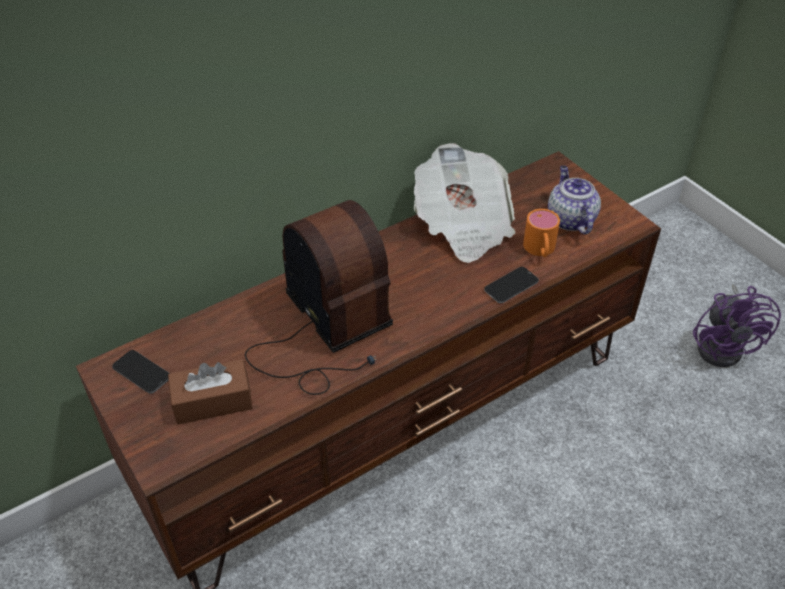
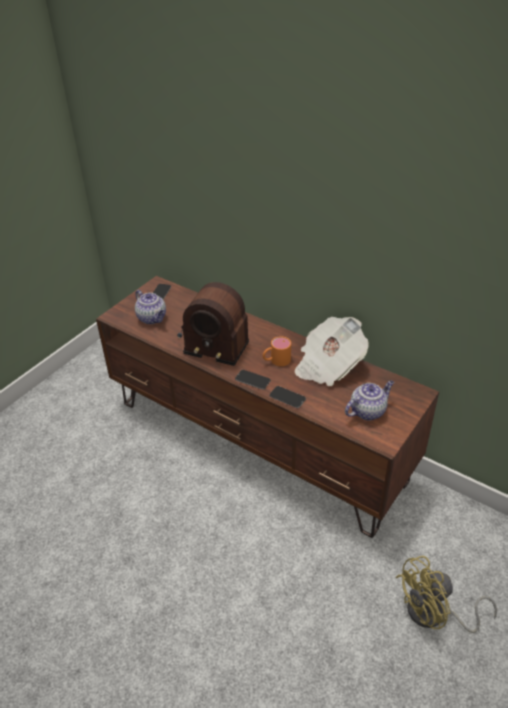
camera: 70 degrees right, 5 degrees down
brown tissue box [168,359,253,425] -> teapot [135,290,166,324]
radio [245,200,393,395] -> radio turned 75 degrees clockwise [177,282,249,366]
orange mug [523,209,560,257] -> orange mug moved to [263,336,291,366]
purple fan [693,284,781,367] -> yellow fan [396,556,497,633]
none -> phone [235,370,271,389]

